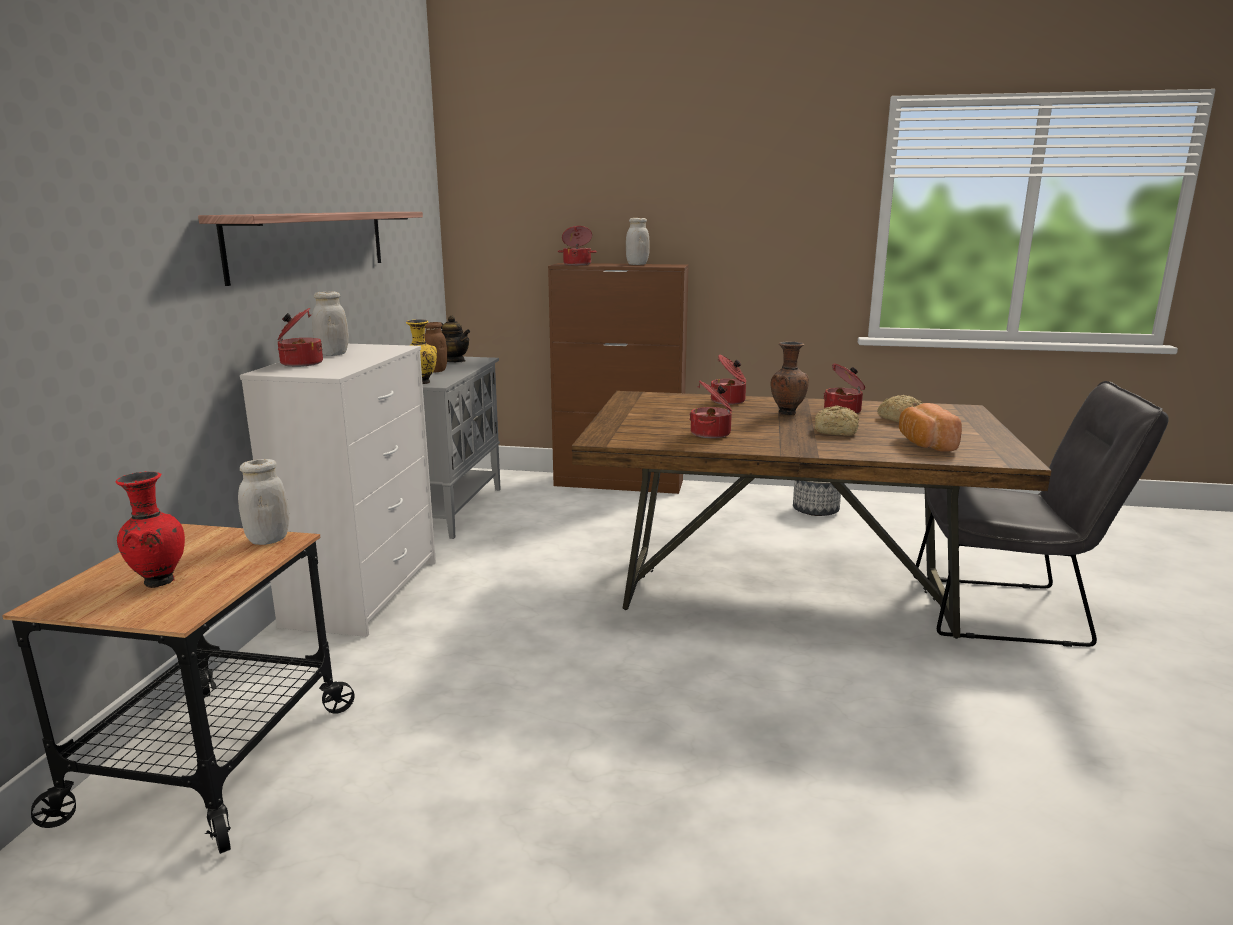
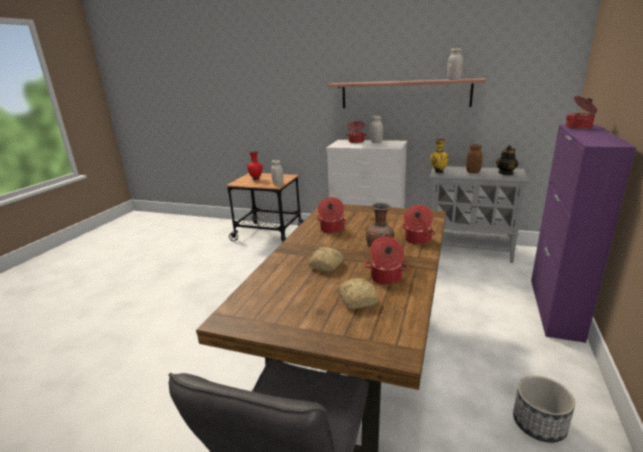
camera: 100 degrees right, 5 degrees up
brown cabinet [548,263,689,494] -> purple cabinet [531,125,636,343]
white jar [626,218,650,265] -> white jar moved to [447,48,463,80]
bread [899,403,962,452] -> none

